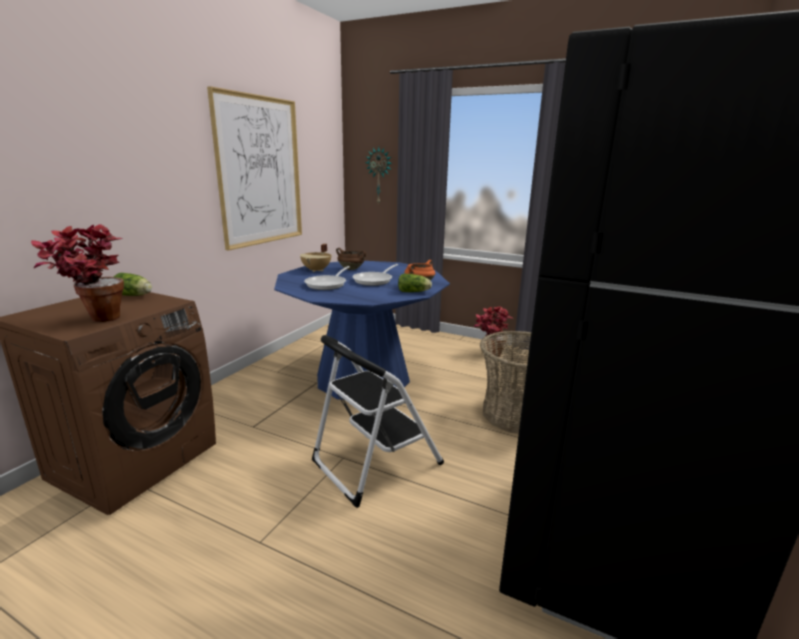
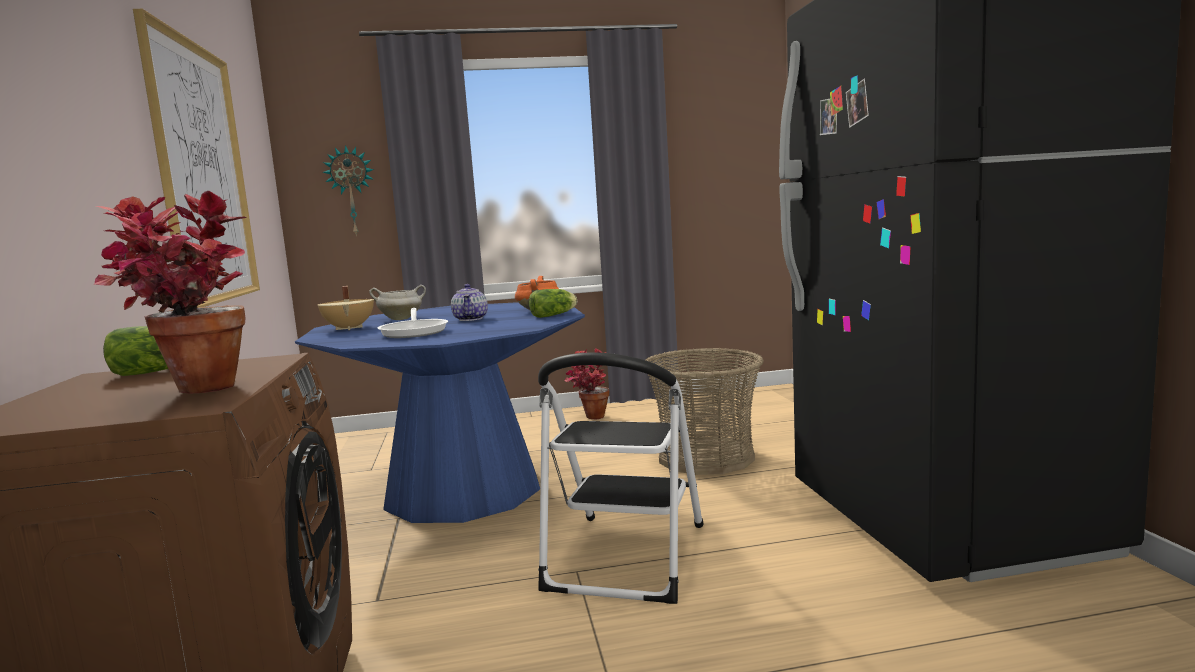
camera: 35 degrees left, 10 degrees down
brown cooking pot [336,248,366,270] -> white cooking pot [369,285,426,320]
frying pan [352,264,398,286] -> teapot [451,284,488,321]

